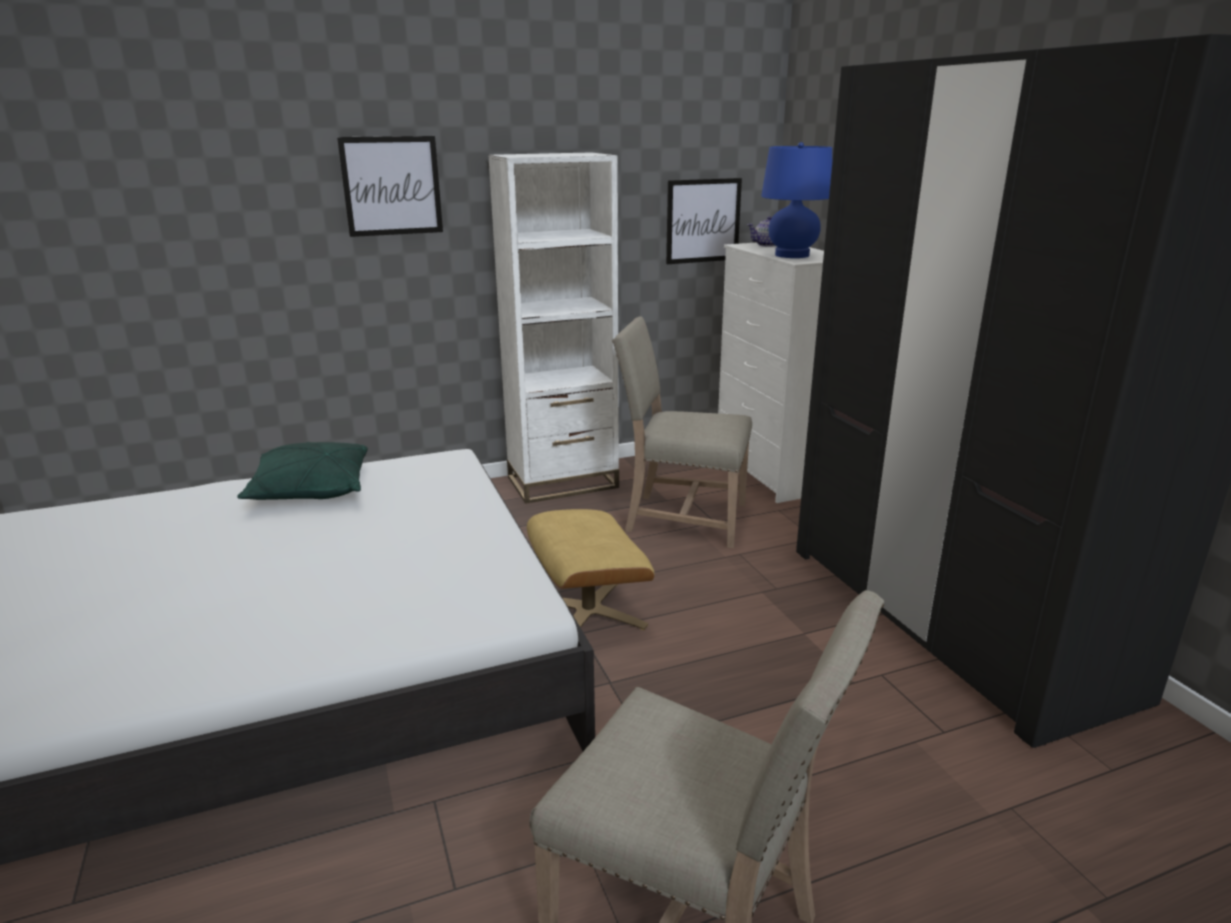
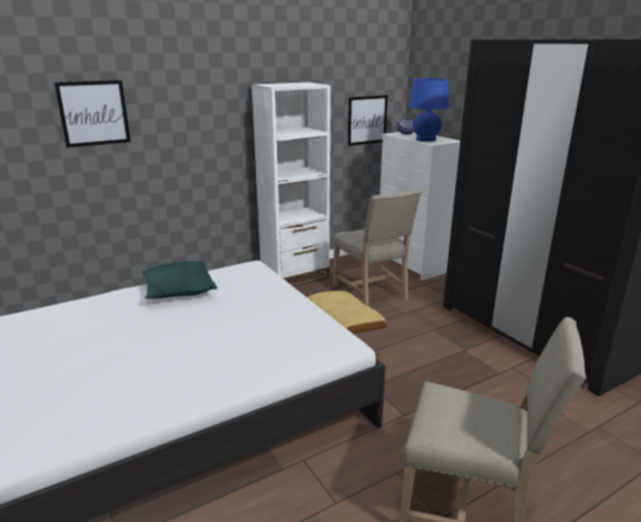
camera: 10 degrees left, 0 degrees up
picture [337,136,443,237] -> picture moved to [54,80,131,148]
beige chair [612,316,752,548] -> beige chair turned 120 degrees counterclockwise [333,190,421,306]

